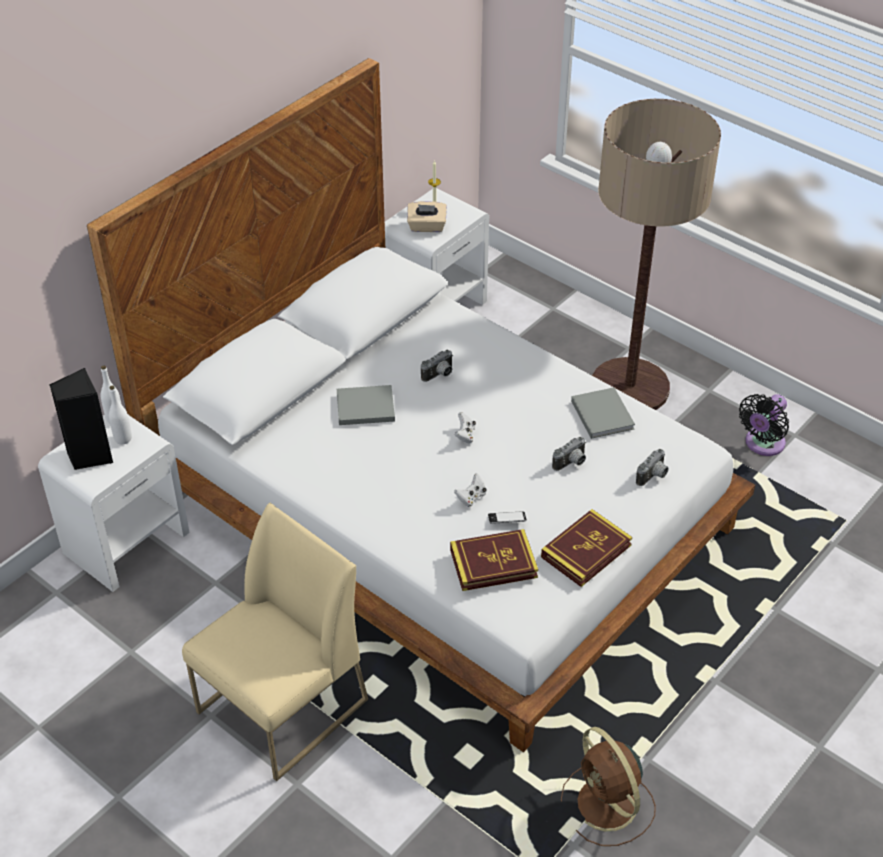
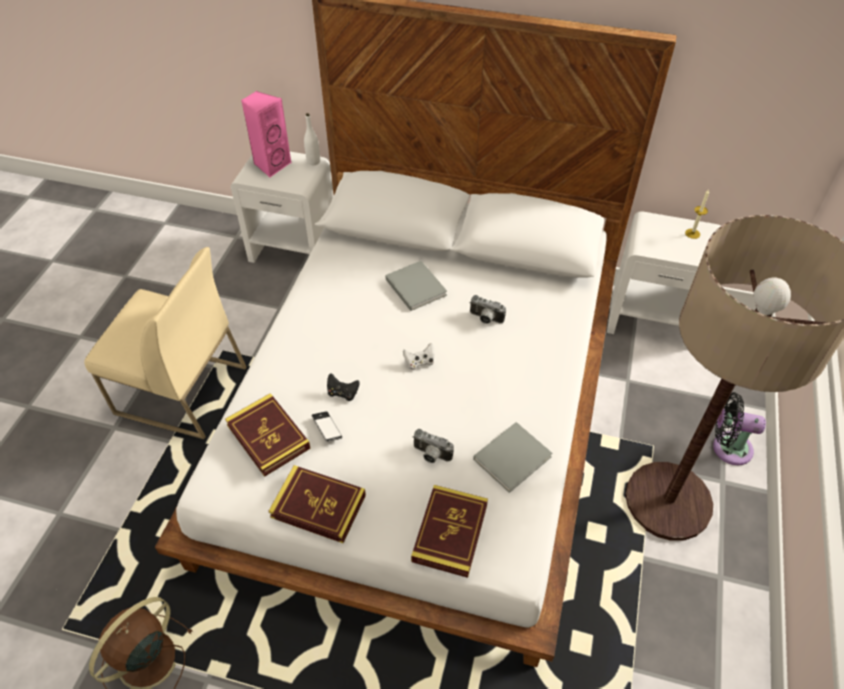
camera: 65 degrees right, 5 degrees up
black speaker [50,368,113,470] -> pink speaker [241,91,292,177]
white bottle [109,386,132,444] -> none
beige tissue box [407,201,447,232] -> none
white game controller [454,473,486,507] -> black game controller [327,373,360,401]
camera [636,449,669,486] -> book [411,485,488,578]
black fan [739,394,789,456] -> black fan moved to [713,392,766,465]

